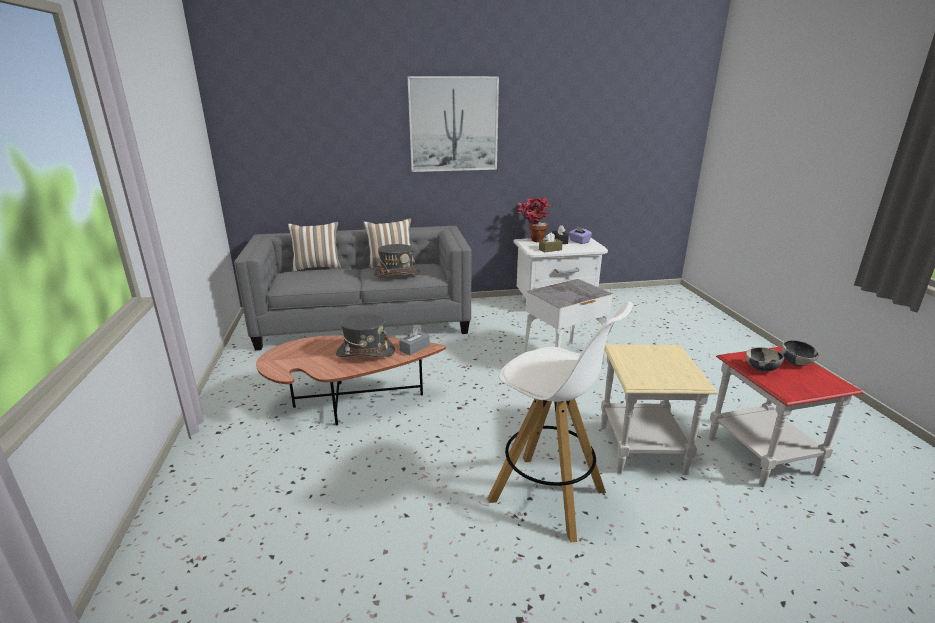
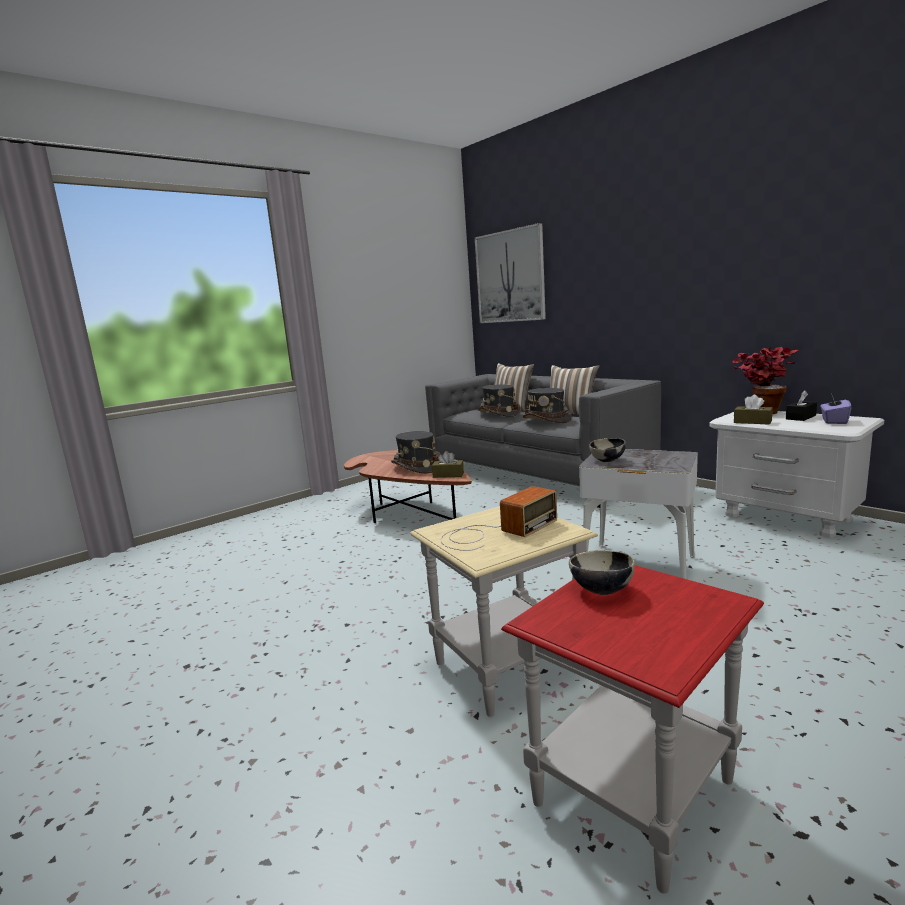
camera: 60 degrees right, 10 degrees down
grey tissue box [399,327,430,355] -> brown tissue box [432,451,464,478]
picture [407,76,499,172] -> picture moved to [475,223,546,323]
white stool [487,302,633,543] -> none
bowl [781,340,819,366] -> bowl moved to [589,438,626,462]
none -> radio [441,486,557,551]
none -> grey hat [478,384,521,417]

